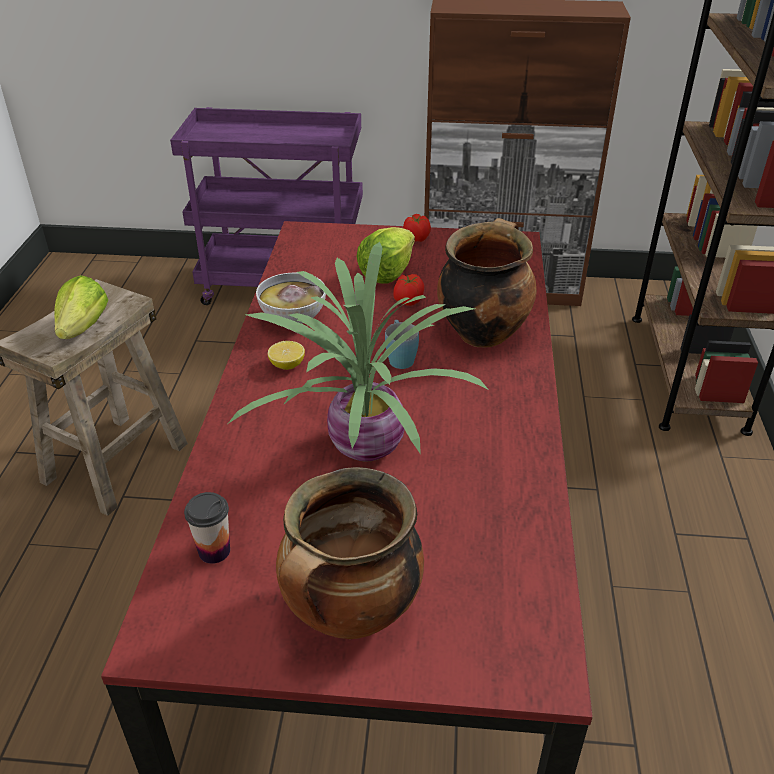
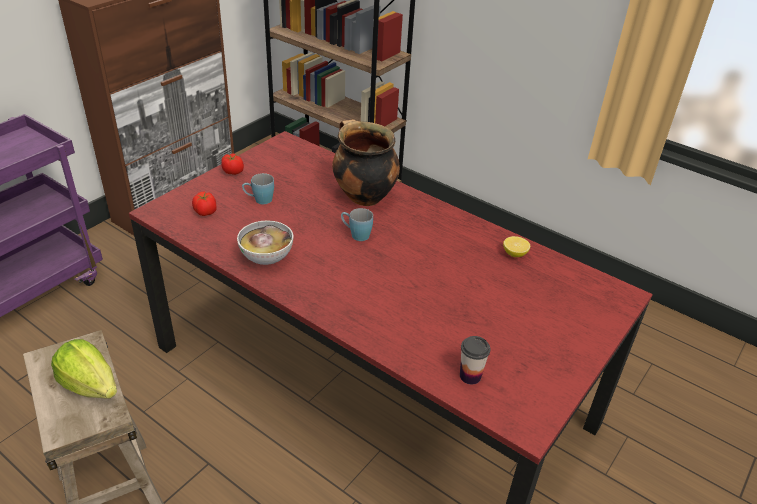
camera: 60 degrees left, 0 degrees up
potted plant [228,242,489,462] -> none
lemon [268,341,305,370] -> lemon moved to [503,236,530,257]
cooking pot [276,467,424,639] -> none
lettuce [357,227,415,284] -> blue mug [242,173,274,204]
tomato [393,274,424,306] -> tomato moved to [192,192,217,216]

